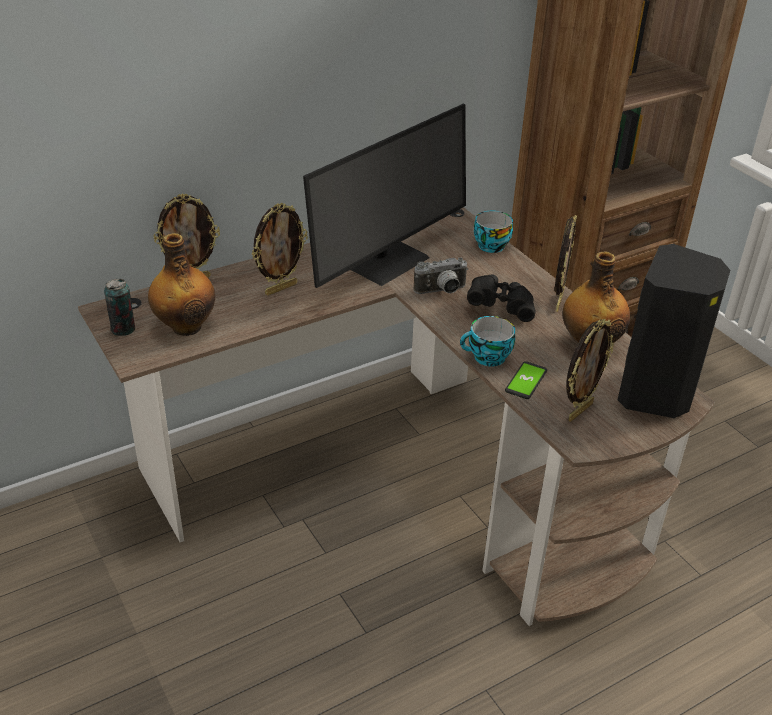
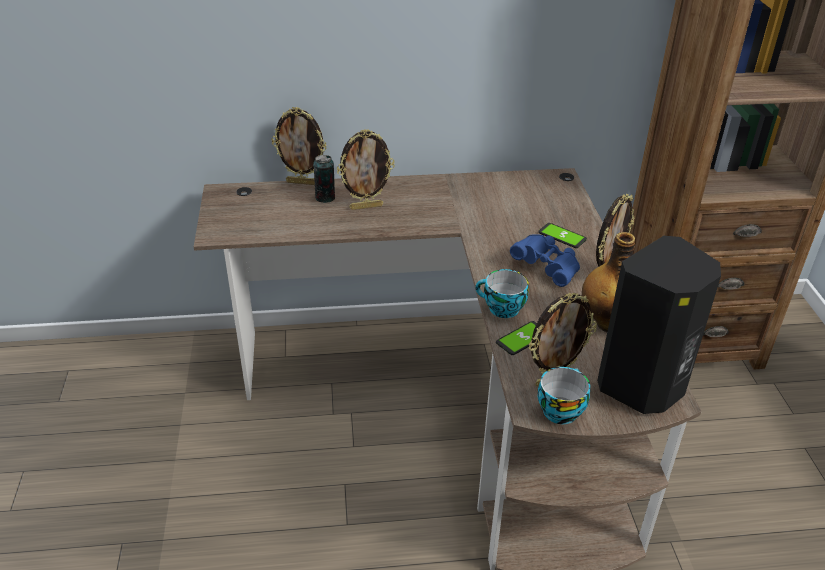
camera: 25 degrees right, 0 degrees up
can [104,279,135,336] -> can moved to [313,155,335,203]
bottle [148,233,215,336] -> none
monitor [303,104,466,288] -> none
camera [414,257,468,294] -> none
black binoculars [467,274,536,322] -> blue binoculars [510,234,580,287]
cup [474,211,513,253] -> cup moved to [538,367,590,424]
none -> phone [538,223,587,248]

